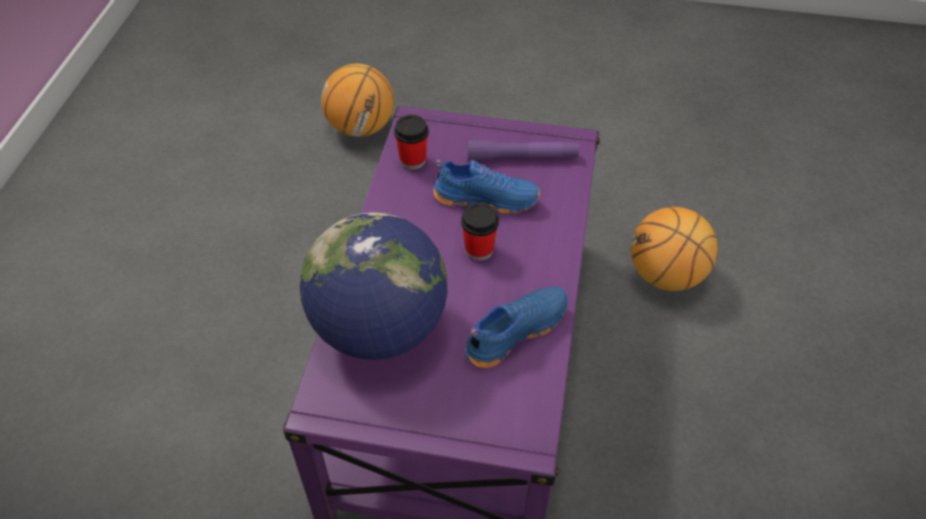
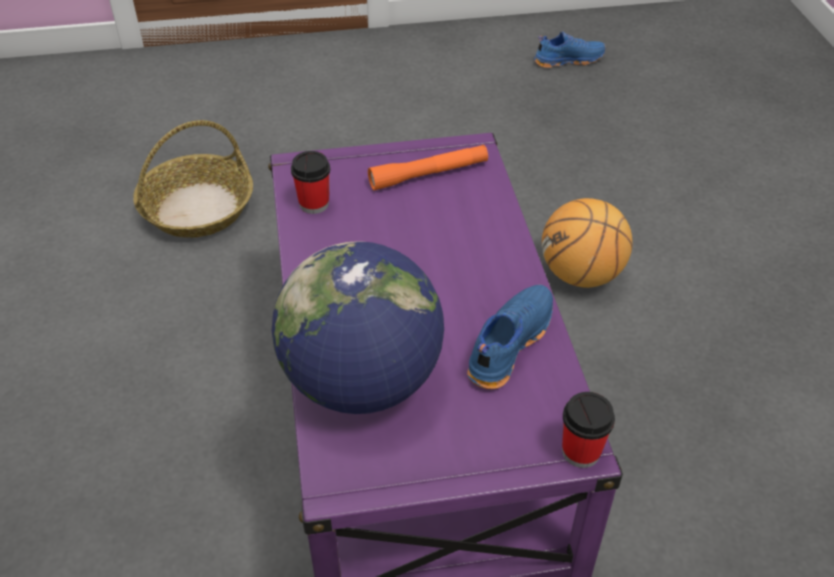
camera: 20 degrees left, 5 degrees down
basketball [321,64,394,137] -> basket [133,120,253,238]
blue shoe [433,159,540,214] -> blue shoe moved to [534,31,606,68]
cup [461,203,499,261] -> cup moved to [562,392,615,468]
purple flashlight [467,140,579,161] -> orange flashlight [368,145,488,190]

